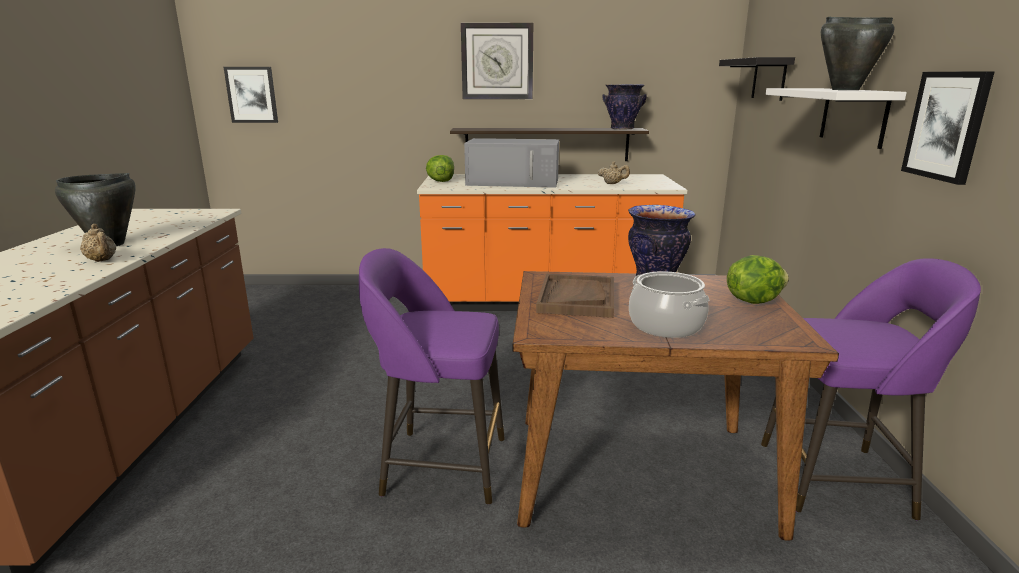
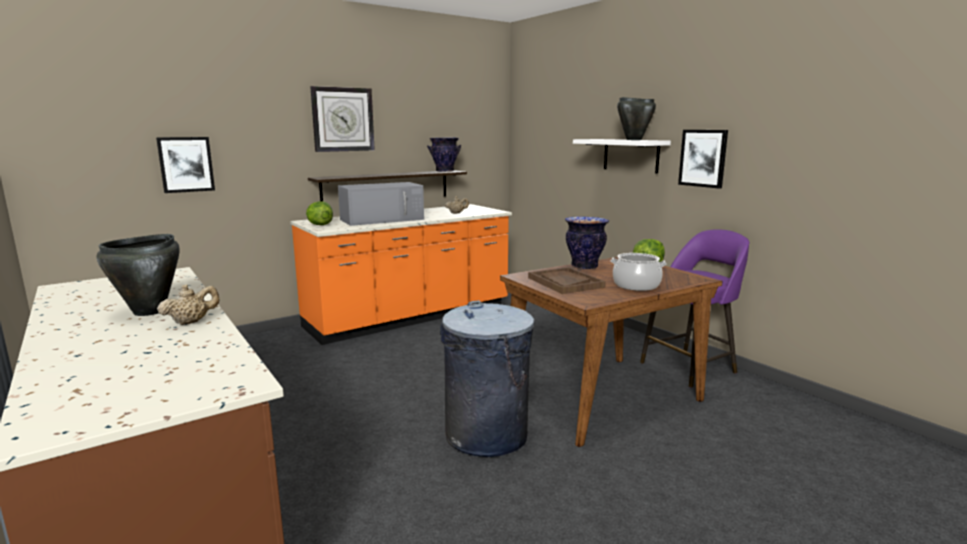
camera: 35 degrees left, 5 degrees down
beige teapot [80,224,116,262] -> beige teapot turned 45 degrees counterclockwise [157,284,219,325]
picture [224,67,278,123] -> picture moved to [156,137,215,193]
purple stool [359,248,505,504] -> grey trash can [440,300,535,457]
black shelf [719,57,795,101] -> none

